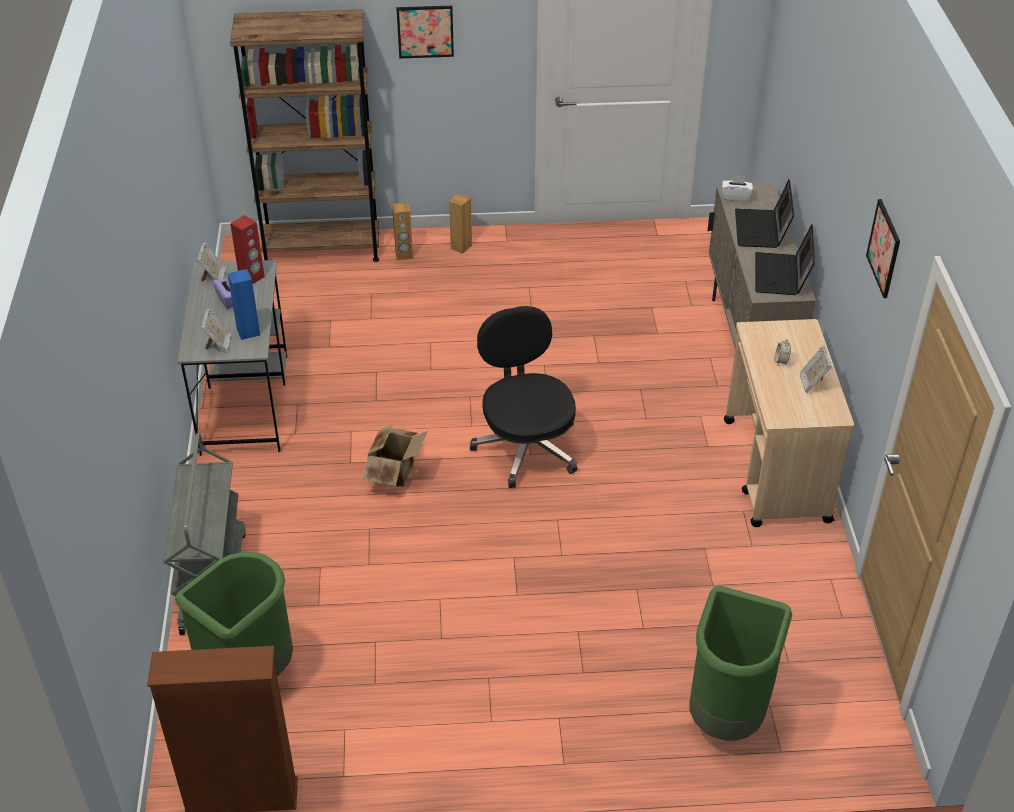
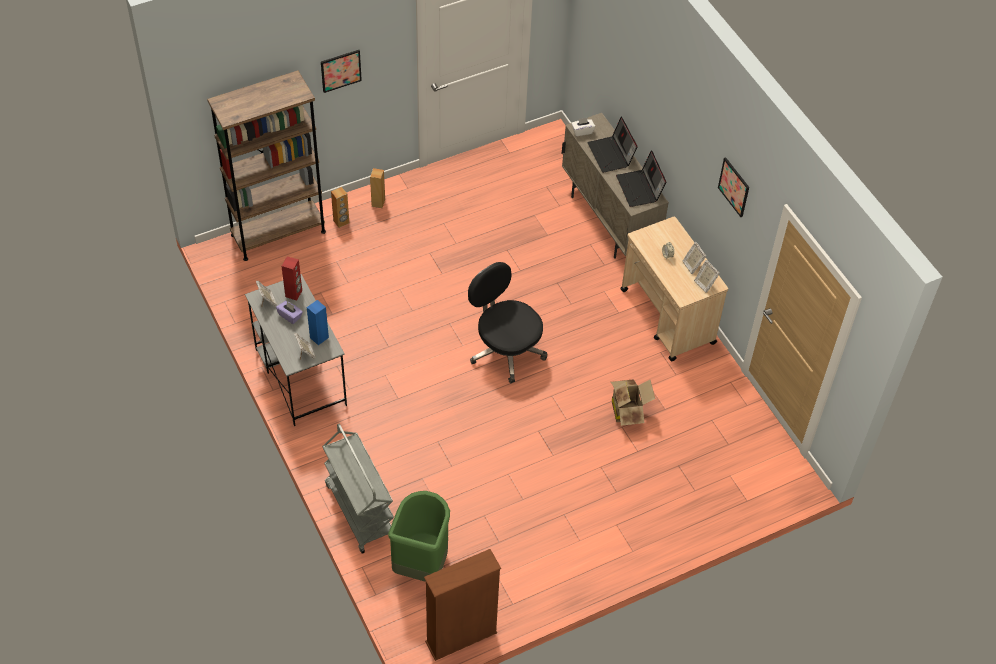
camera: 25 degrees left, 10 degrees up
cardboard box [363,425,427,487] -> cardboard box moved to [611,379,655,426]
green trash can [689,586,792,741] -> none
none -> picture frame [694,260,720,293]

